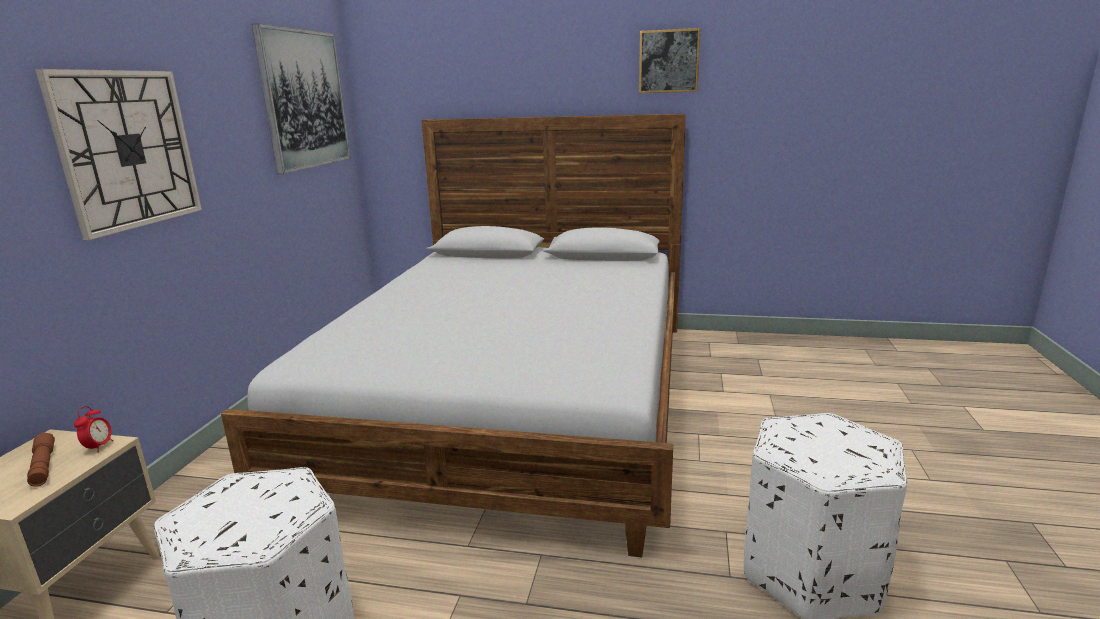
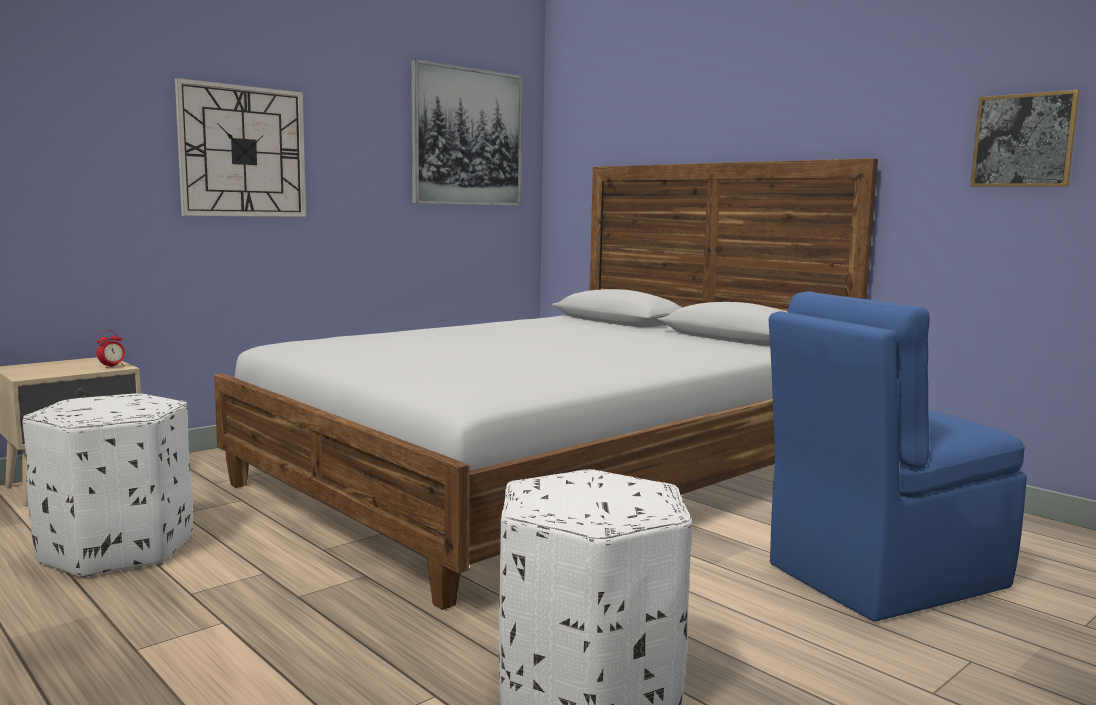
camera: 35 degrees right, 10 degrees down
brown flashlight [27,432,55,487] -> none
picture [639,28,701,93] -> picture moved to [970,90,1080,187]
none -> blue chair [769,291,1027,621]

